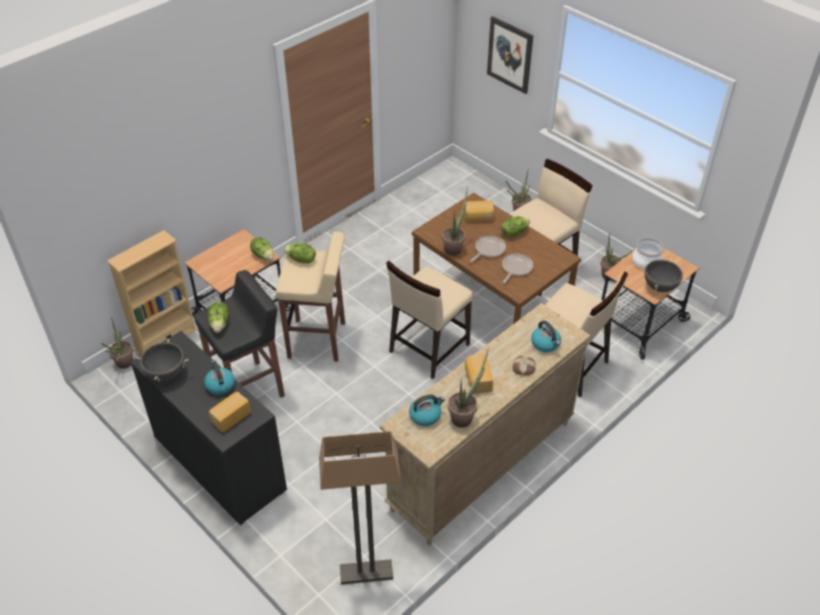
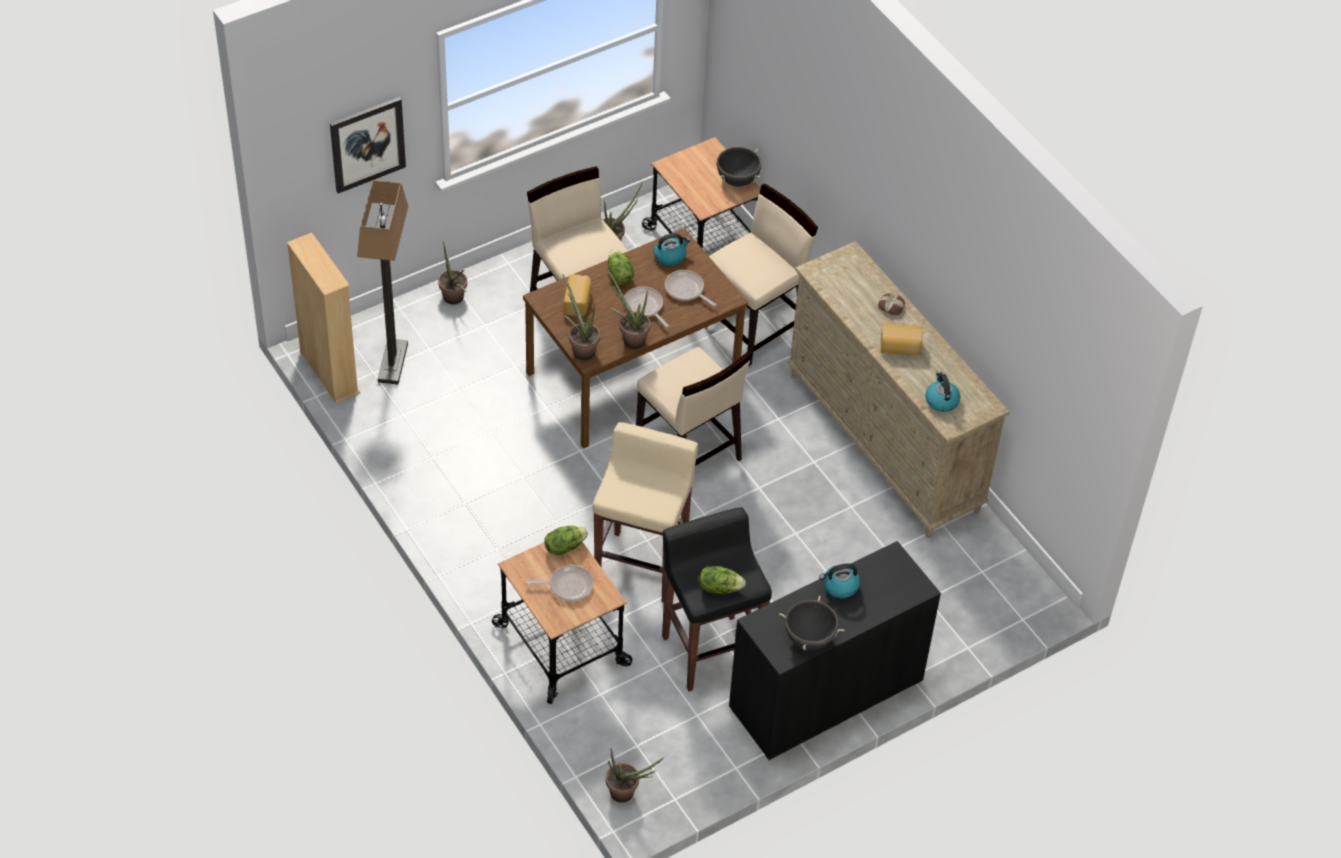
camera: 80 degrees left, 5 degrees up
beige bookcase [107,230,197,355] -> beige bookcase moved to [287,233,360,403]
bread [209,392,251,432] -> none
lettuce [284,243,316,264] -> none
floor lamp [319,431,401,585] -> floor lamp moved to [357,180,408,385]
potted plant [448,348,489,427] -> potted plant moved to [562,274,600,360]
kettle [531,320,561,352] -> kettle moved to [654,233,691,266]
cooking pot [632,238,664,270] -> none
none -> frying pan [526,565,593,601]

